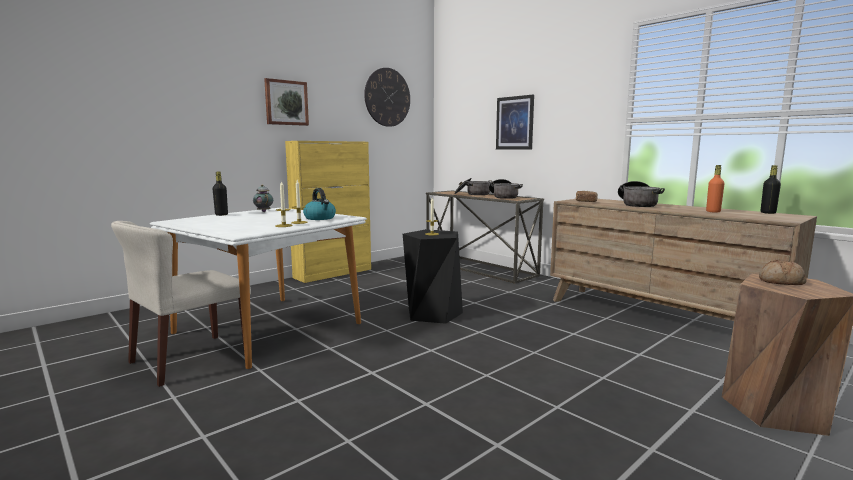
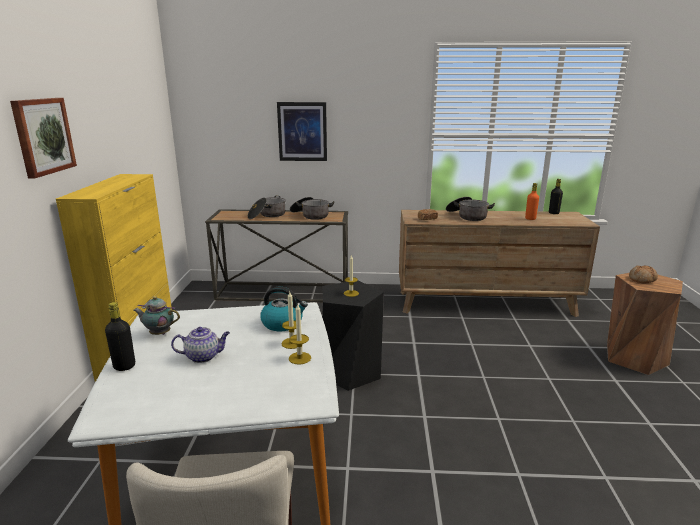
camera: 45 degrees left, 10 degrees up
wall clock [364,68,410,127] -> none
none -> teapot [171,327,230,363]

